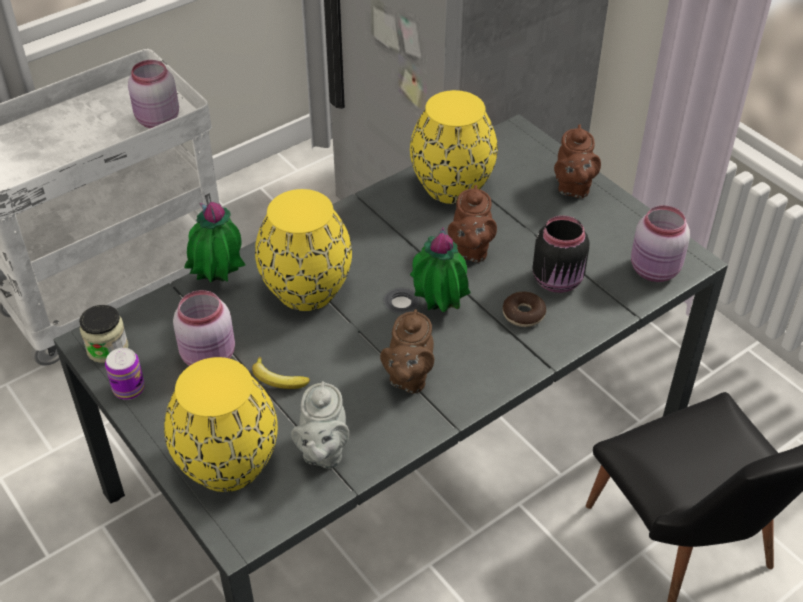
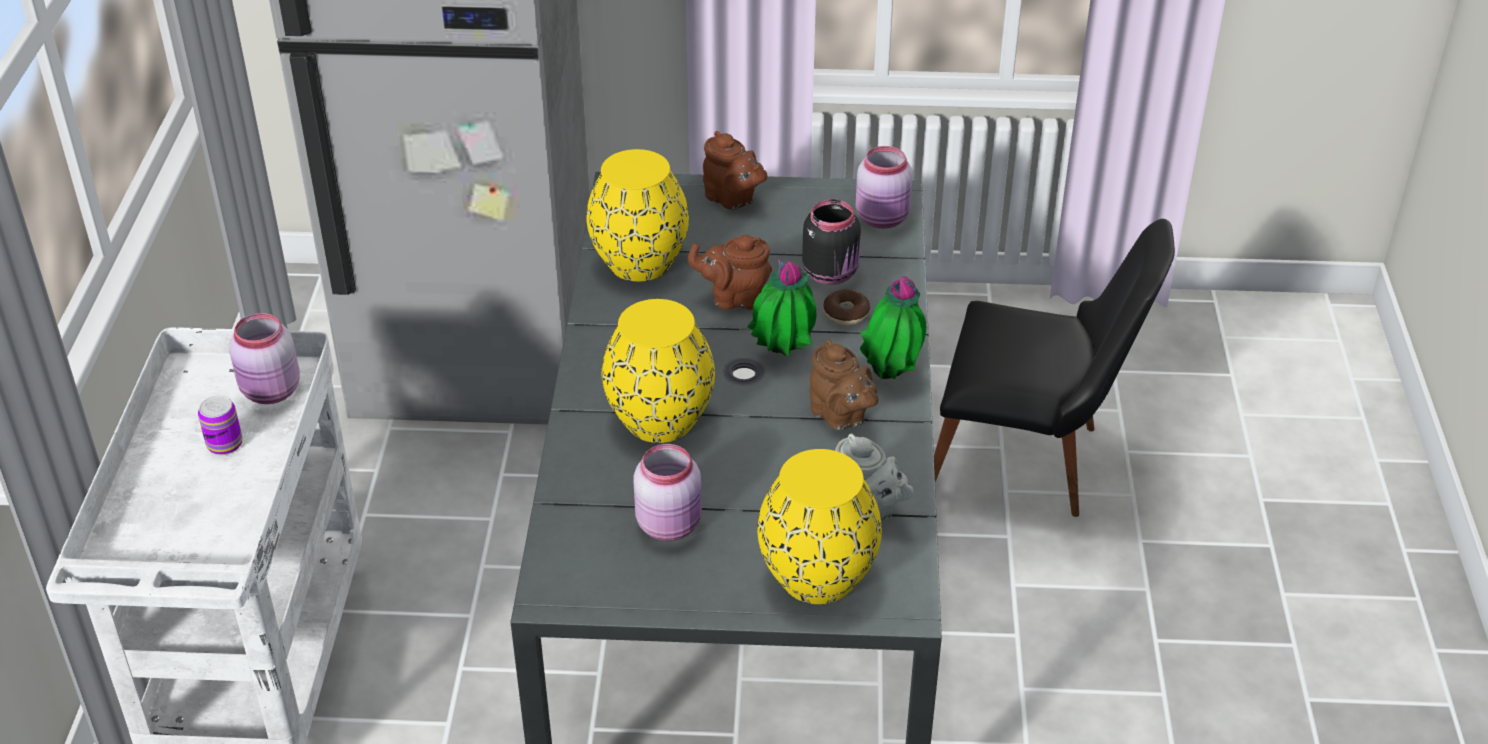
camera: 50 degrees left, 5 degrees down
jar [79,305,129,363] -> none
can [105,348,145,400] -> can moved to [198,396,242,455]
potted plant [184,202,245,282] -> potted plant moved to [860,276,926,379]
banana [252,357,310,389] -> none
brown teapot [448,185,497,262] -> brown teapot turned 135 degrees clockwise [688,235,772,310]

